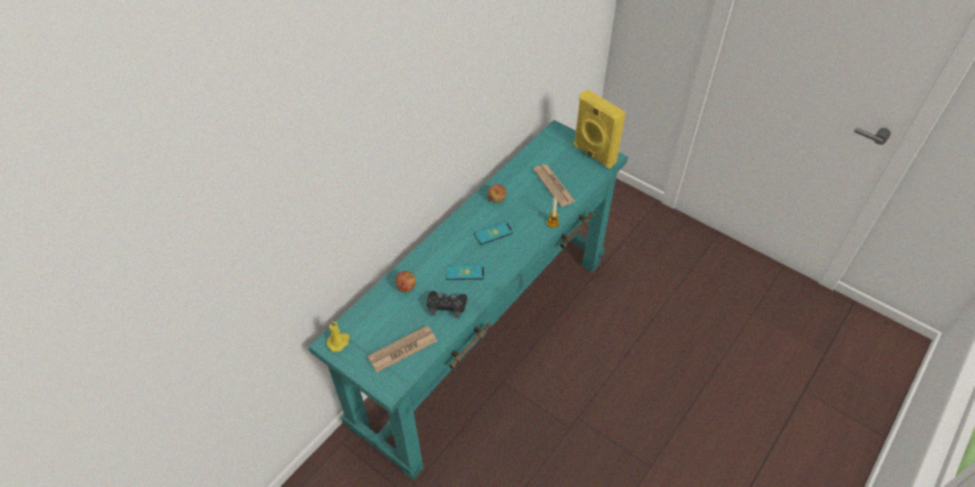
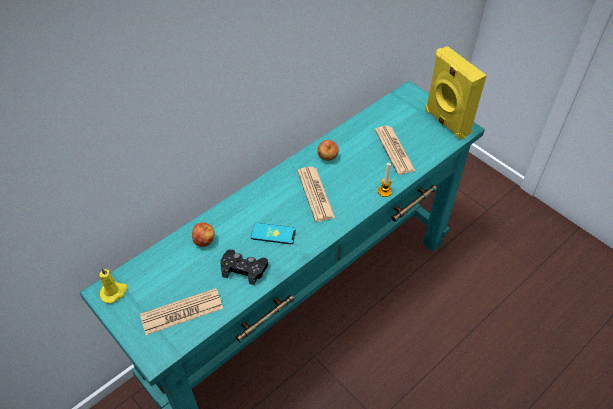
camera: 10 degrees right, 0 degrees up
phone [474,222,513,245] -> newspaper [297,167,335,222]

